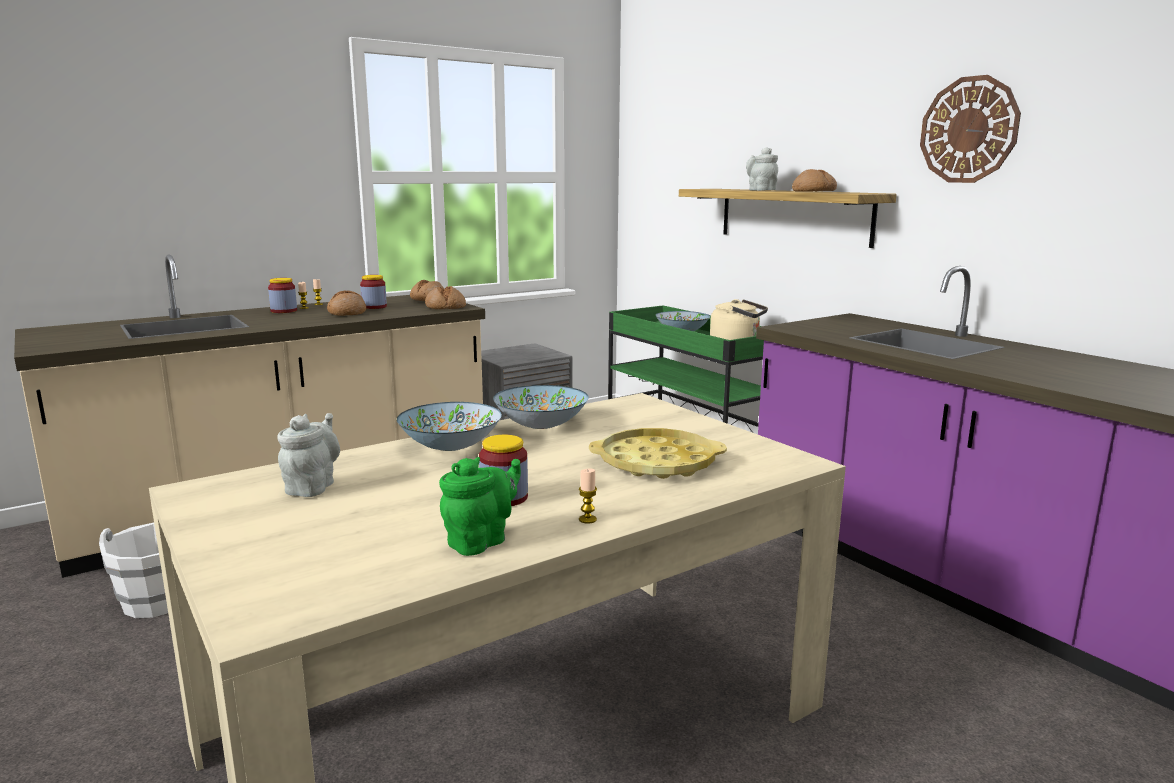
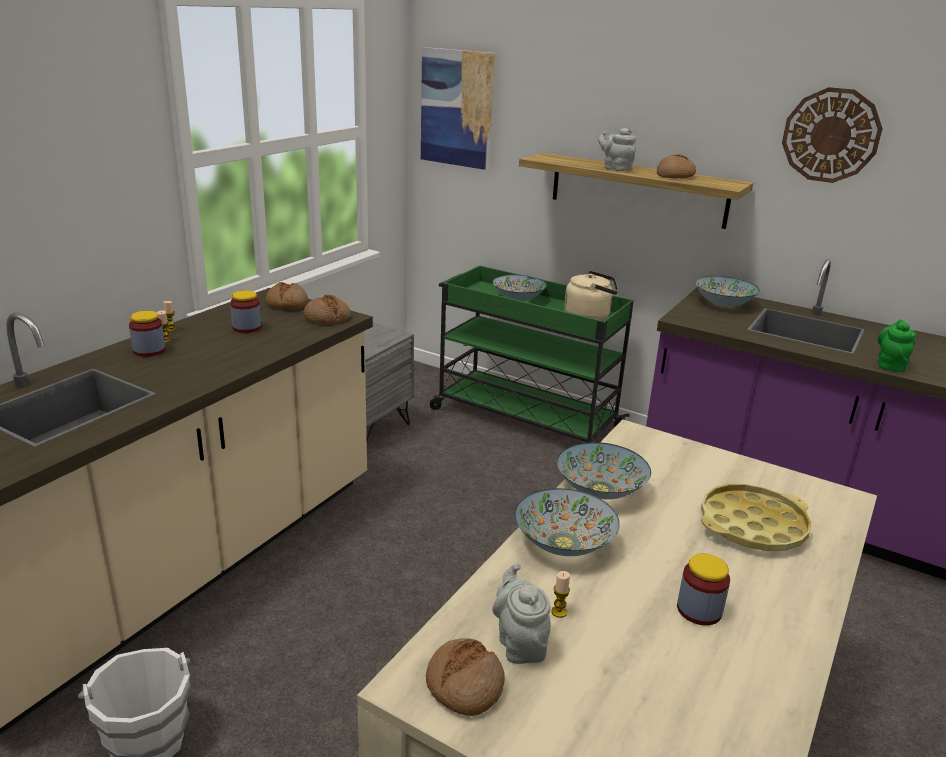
camera: 25 degrees left, 10 degrees up
bread [327,290,366,316] -> bread moved to [426,638,505,716]
green teapot [439,457,521,556] -> green teapot moved to [878,319,916,372]
candle [579,469,597,524] -> candle moved to [551,571,570,618]
none -> picture [421,47,495,170]
none -> bowl [695,276,760,307]

